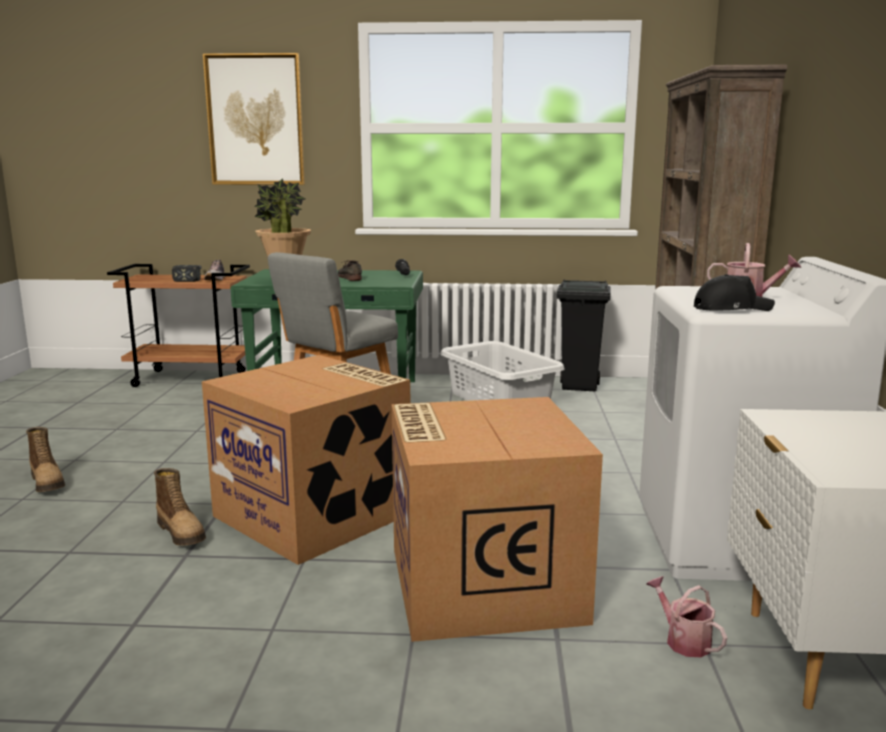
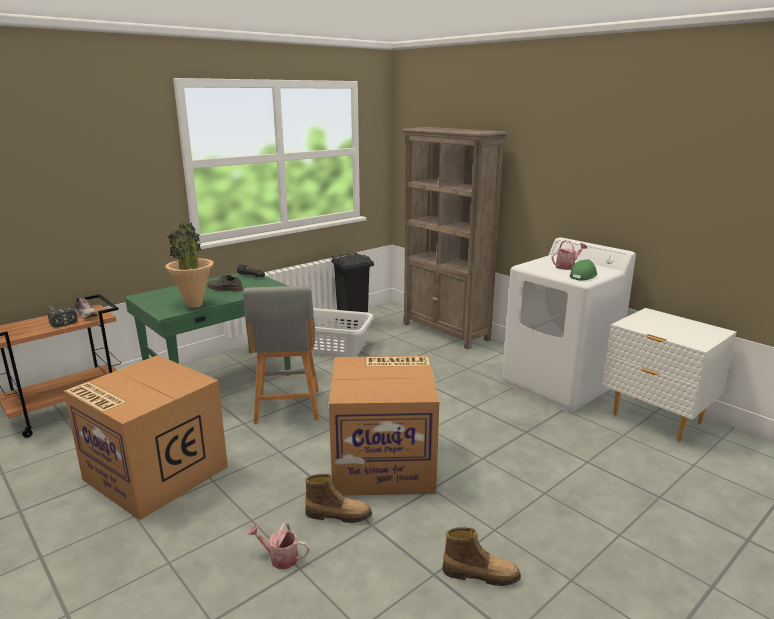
camera: 45 degrees left, 5 degrees up
boot [26,427,65,492] -> boot moved to [442,527,521,586]
picture [203,53,305,185] -> none
cardboard box [392,397,603,642] -> cardboard box moved to [64,355,228,520]
watering can [647,576,727,658] -> watering can moved to [248,523,309,569]
black cap [694,274,775,311] -> green cap [570,259,597,280]

